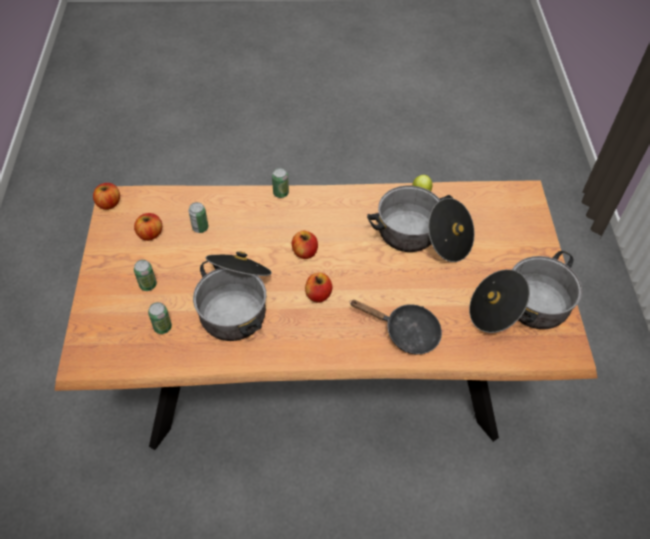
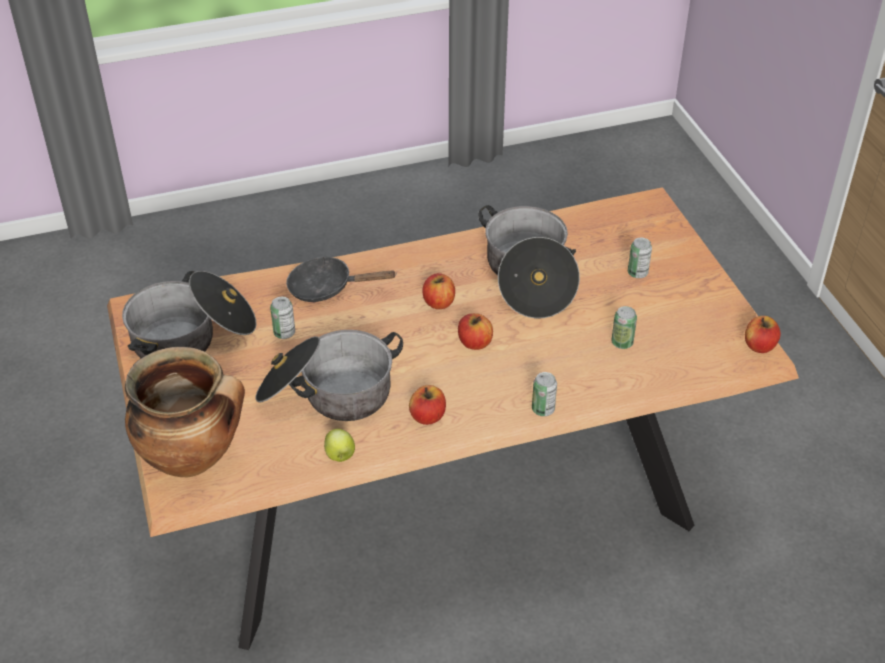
camera: 165 degrees right, 10 degrees down
apple [134,213,162,241] -> apple moved to [409,385,446,425]
can [148,302,172,334] -> can moved to [270,297,295,339]
none -> cooking pot [125,347,245,477]

